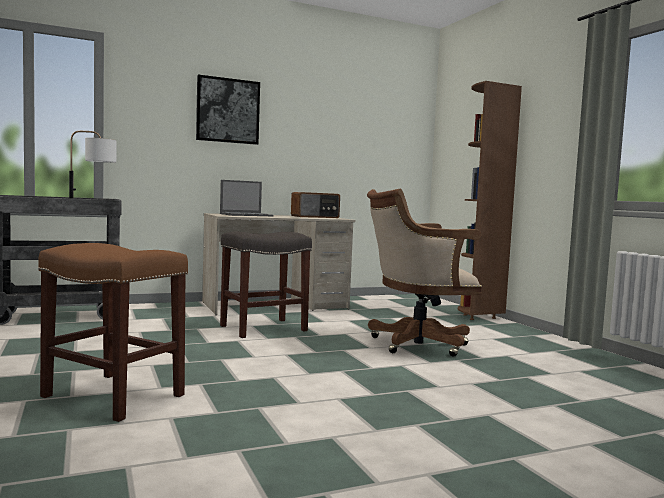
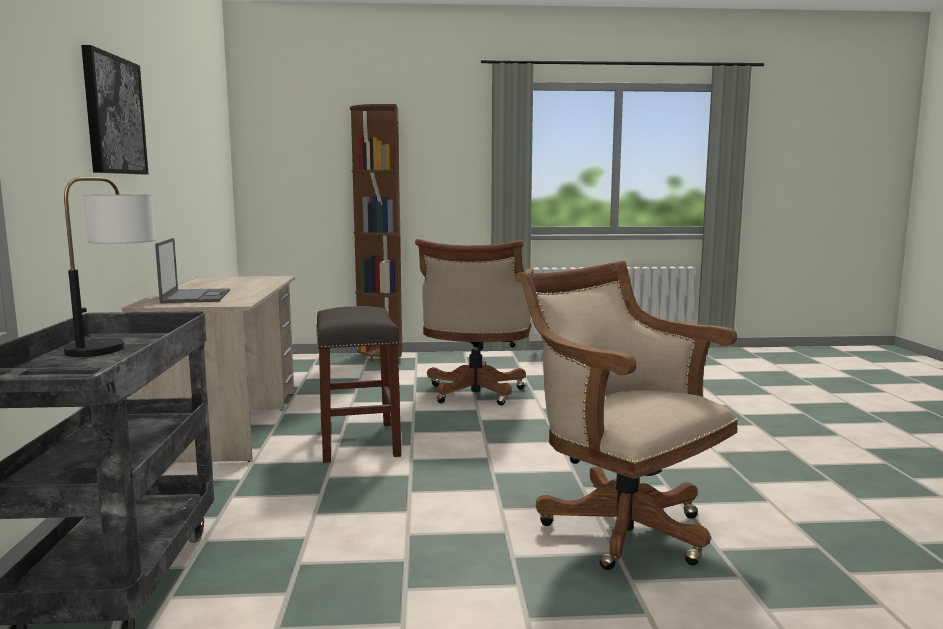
camera: 70 degrees left, 5 degrees up
brown stool [38,243,188,422] -> office chair [515,260,738,570]
radio [291,192,340,218] -> none

